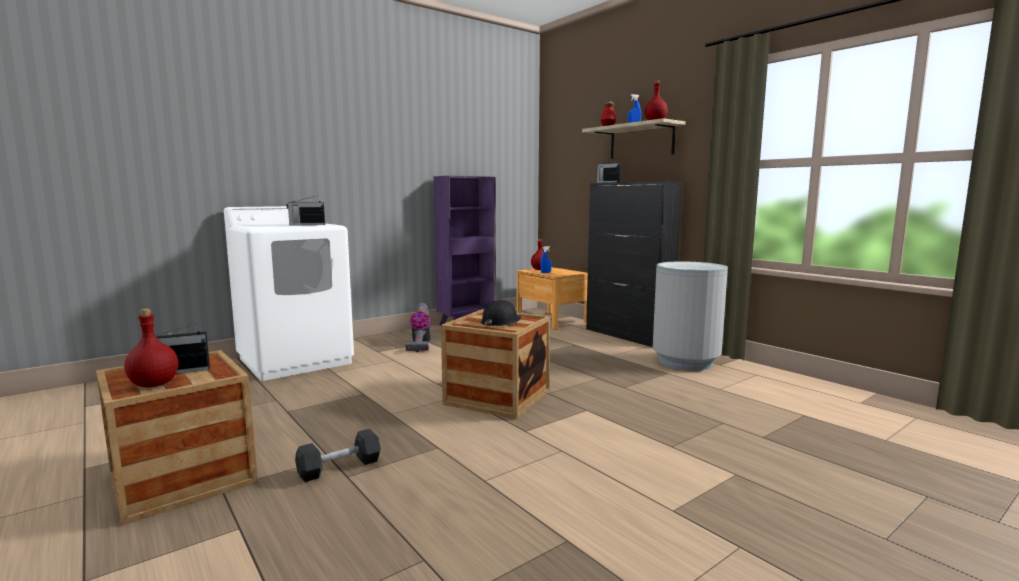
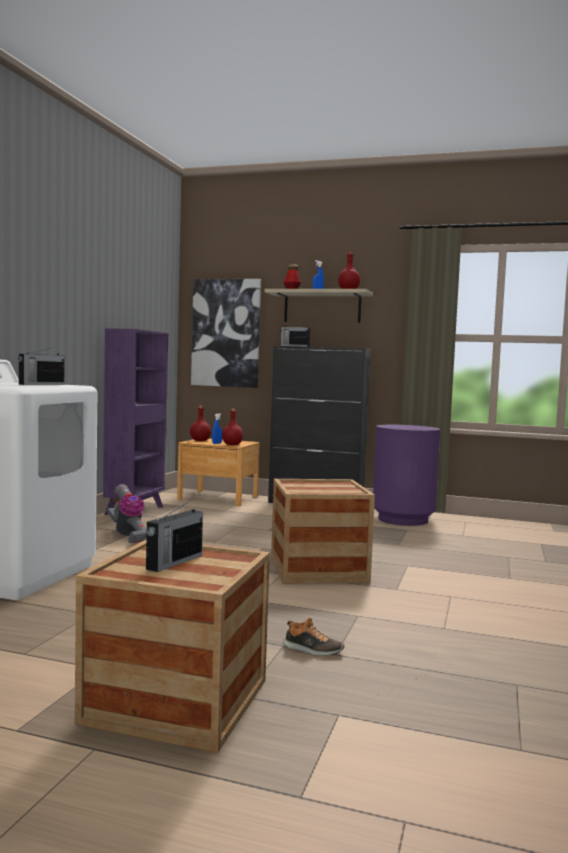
camera: 35 degrees left, 5 degrees down
red bottle [124,309,178,387] -> red bottle moved to [222,408,243,445]
grey dumbbell [295,429,381,482] -> shoe [283,618,344,656]
black hard hat [481,300,522,327] -> none
grey trash can [653,262,728,371] -> purple trash can [373,425,440,526]
none -> picture [191,279,261,388]

